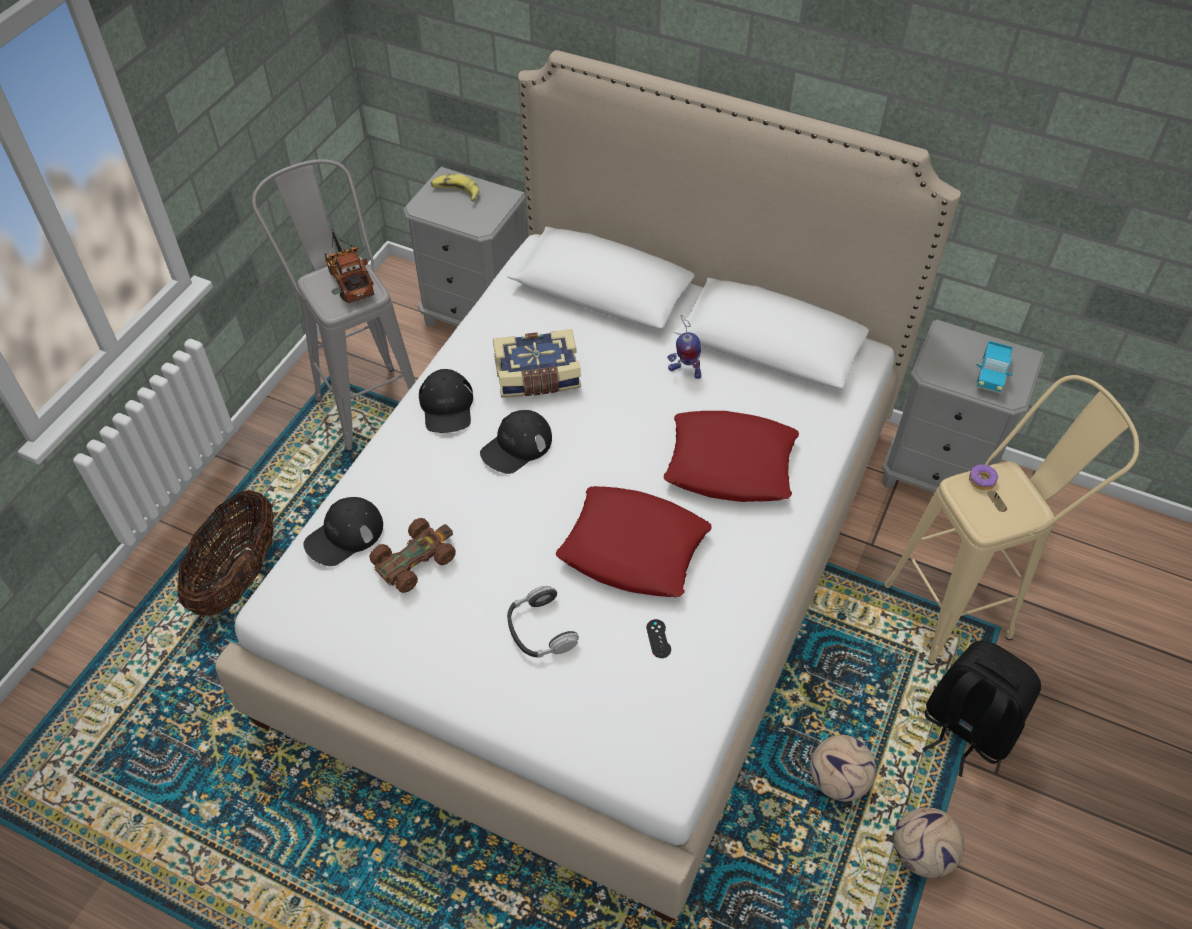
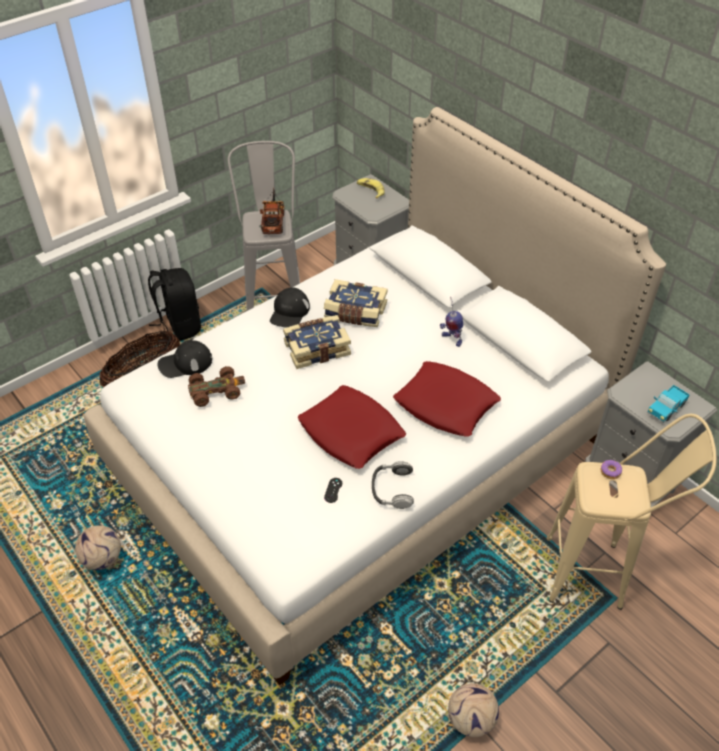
camera: 25 degrees right, 5 degrees down
black cap [480,410,552,474] -> book [283,315,351,369]
headphones [507,586,579,658] -> headphones moved to [372,461,414,509]
football [810,735,876,802] -> football moved to [75,525,121,570]
black backpack [922,641,1041,777] -> black backpack moved to [148,268,201,341]

